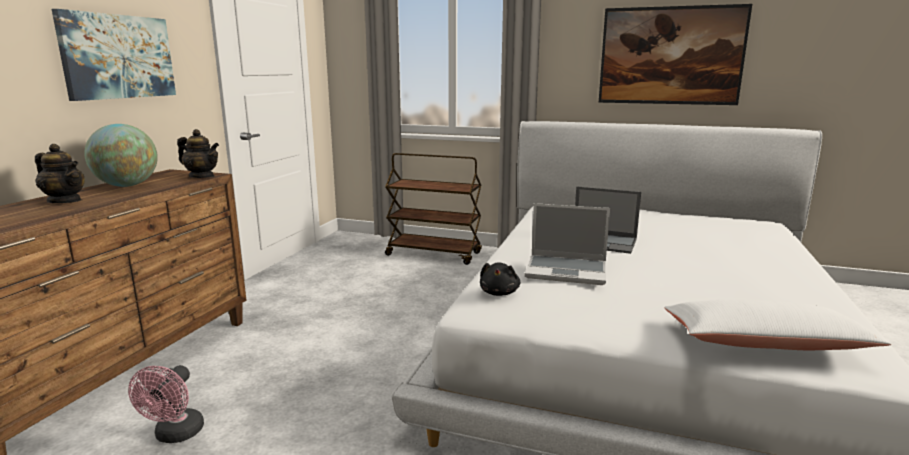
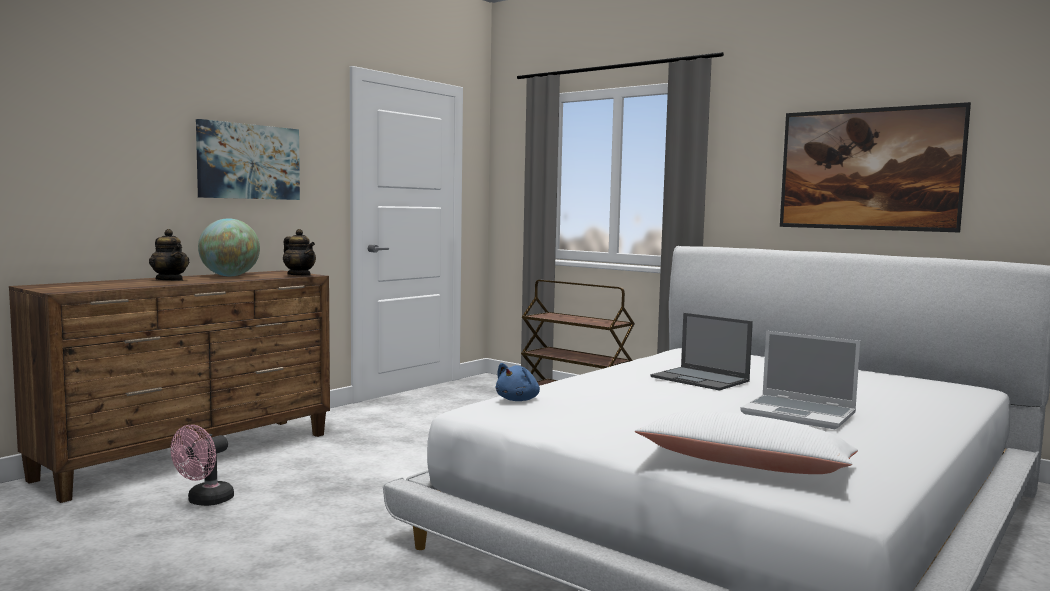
camera: 20 degrees right, 10 degrees down
black plush toy [480,263,520,296] -> blue plush toy [496,363,540,401]
laptop [525,203,610,285] -> laptop moved to [741,331,860,429]

